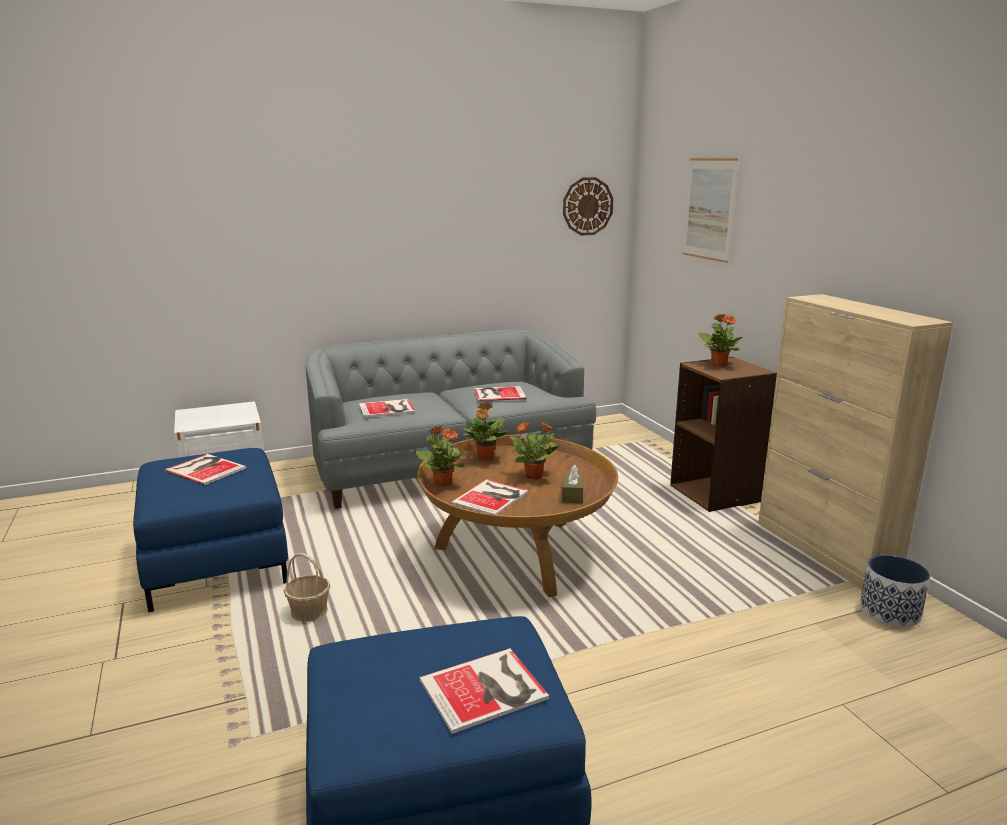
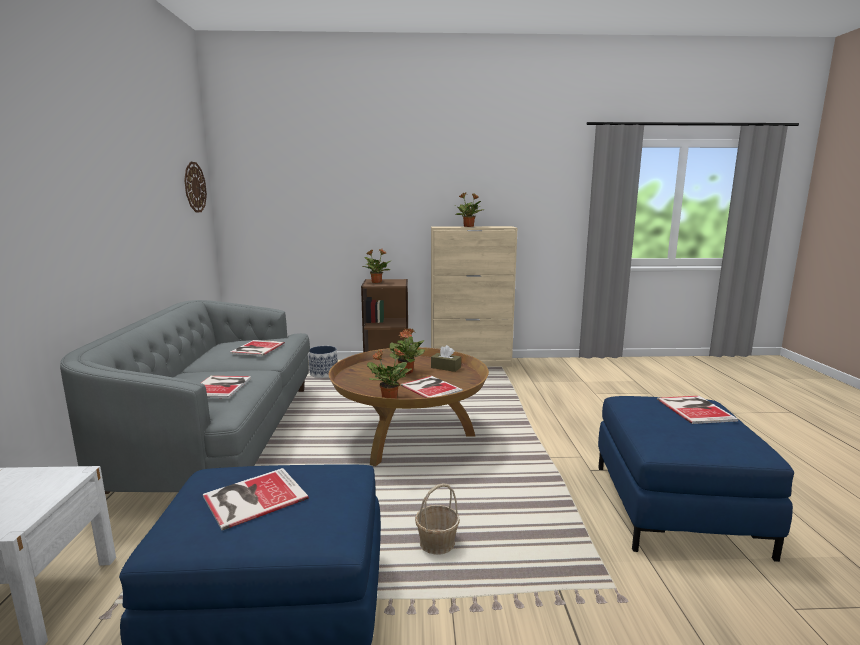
camera: 70 degrees left, 5 degrees down
potted plant [463,403,508,461] -> potted plant moved to [455,193,484,227]
picture [683,158,738,263] -> none
planter [860,555,930,627] -> planter moved to [308,346,338,378]

